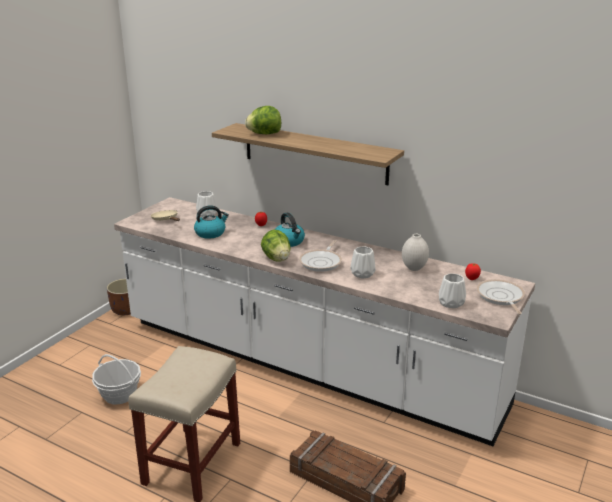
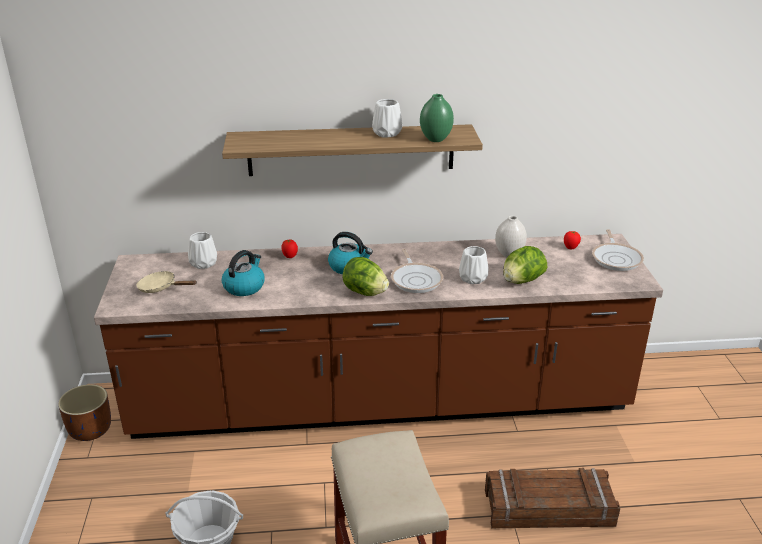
camera: 35 degrees left, 5 degrees up
white counter [114,197,535,446] -> brown counter [94,234,663,439]
lettuce [245,106,281,134] -> lettuce moved to [503,246,547,284]
white vase [439,273,466,308] -> white vase moved to [372,99,402,138]
frying pan [477,279,525,314] -> frying pan turned 135 degrees counterclockwise [592,229,644,271]
none -> green vase [420,94,454,142]

